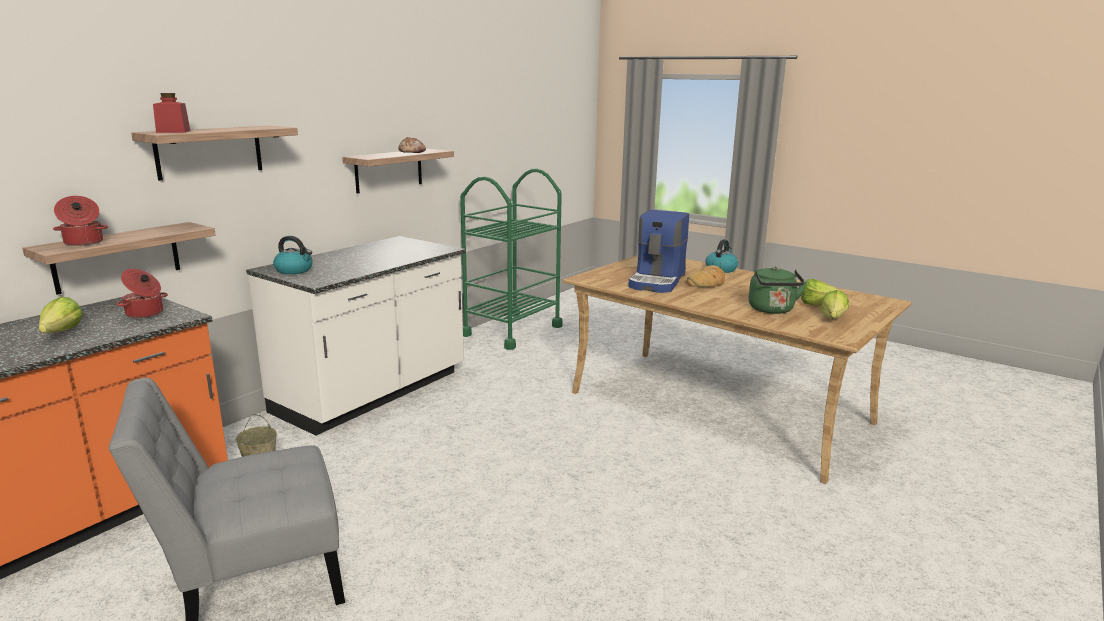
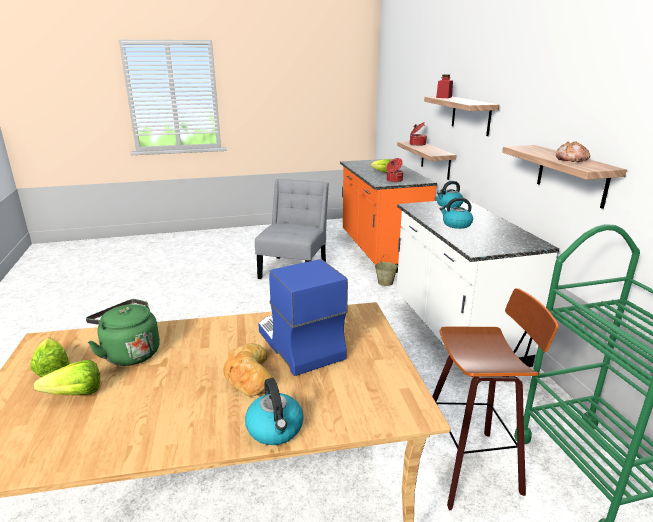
camera: 130 degrees right, 5 degrees up
none -> stool [432,288,559,510]
none -> kettle [439,197,473,229]

